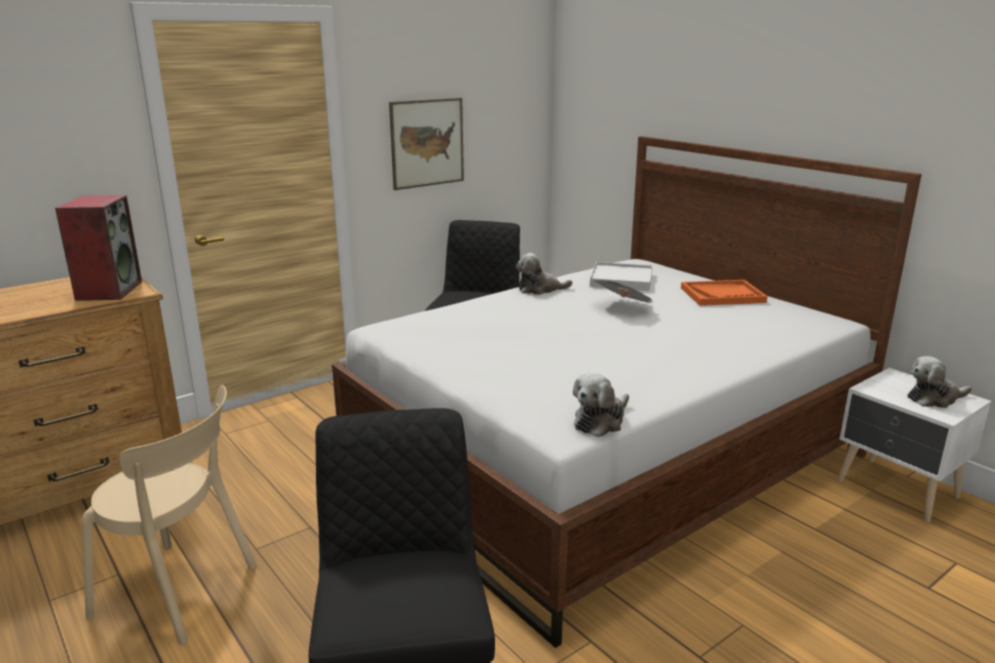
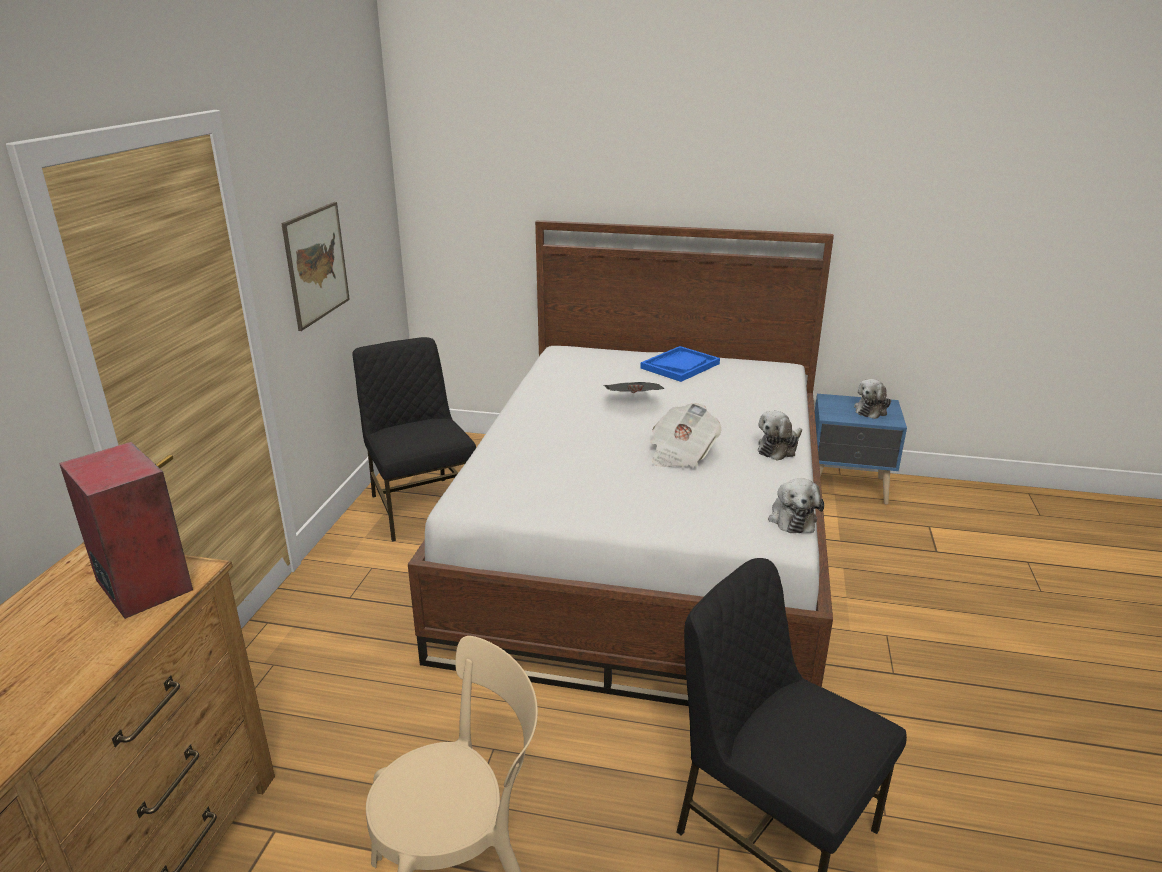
camera: 40 degrees left, 5 degrees up
plush toy [516,253,573,295] -> plush toy moved to [758,411,802,461]
white tray [590,262,653,291] -> none
orange tray [681,280,768,306] -> blue tray [640,346,720,382]
white nightstand [837,368,991,523] -> blue nightstand [815,394,907,505]
none -> newspaper [651,403,722,467]

